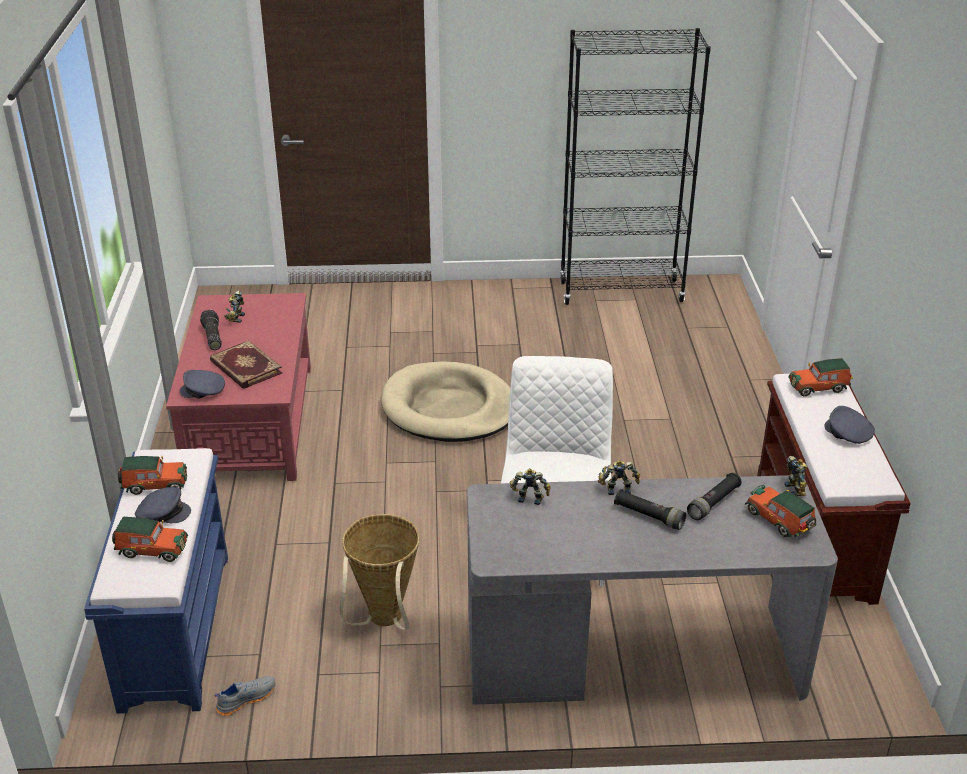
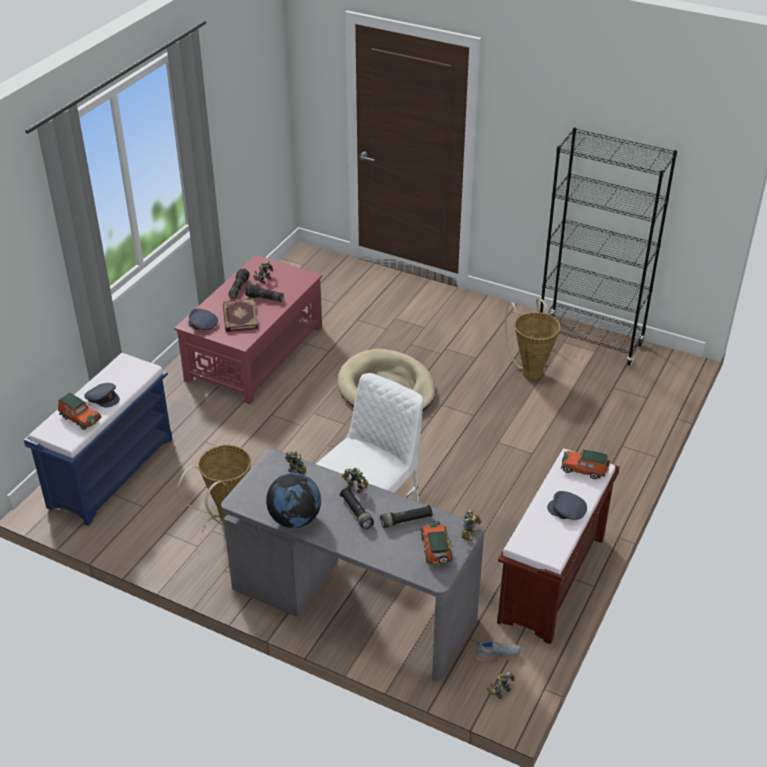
camera: 30 degrees right, 5 degrees up
toy car [118,456,187,495] -> none
grey shoe [215,676,275,716] -> grey shoe moved to [475,641,521,661]
grey cap [824,406,875,444] -> grey cap turned 60 degrees counterclockwise [547,491,587,520]
none -> flashlight [245,284,284,302]
none -> globe [266,473,321,528]
none -> toy robot [487,672,515,699]
none -> basket [505,299,560,380]

